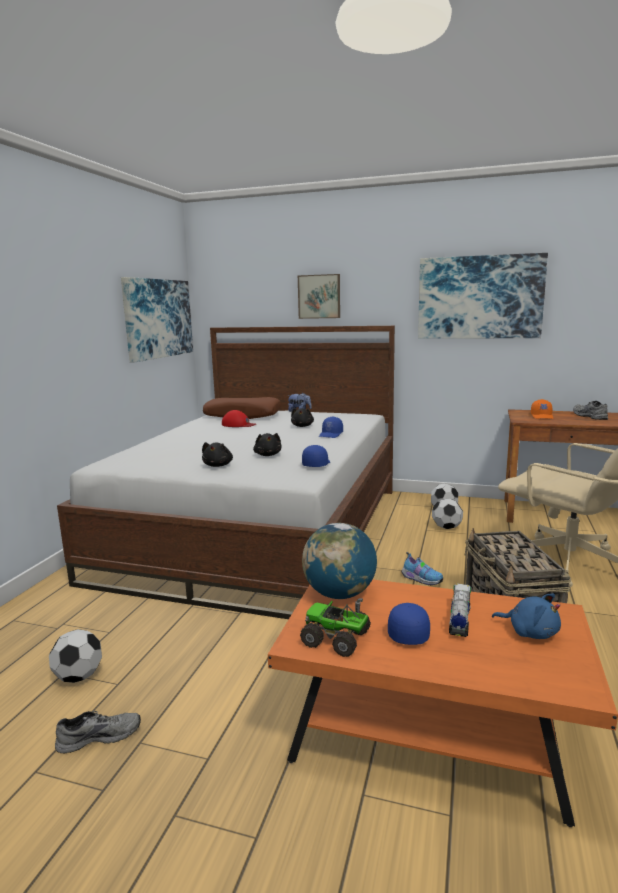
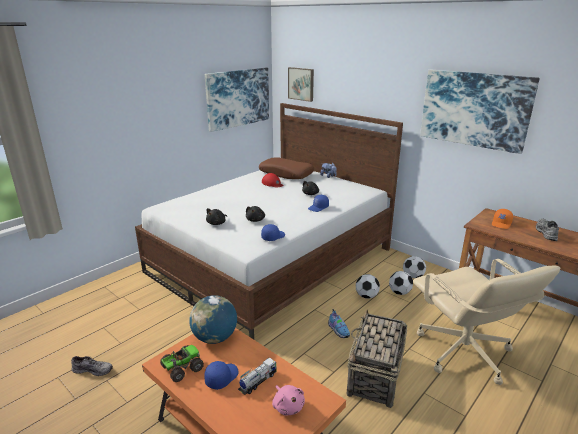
camera: 25 degrees right, 10 degrees up
football [49,629,102,683] -> football moved to [356,274,380,299]
picture [298,274,340,319] -> picture moved to [288,67,314,102]
toy truck [300,598,371,657] -> toy truck turned 90 degrees clockwise [160,345,204,382]
blue plush toy [492,594,561,639] -> pink plush toy [272,385,305,416]

